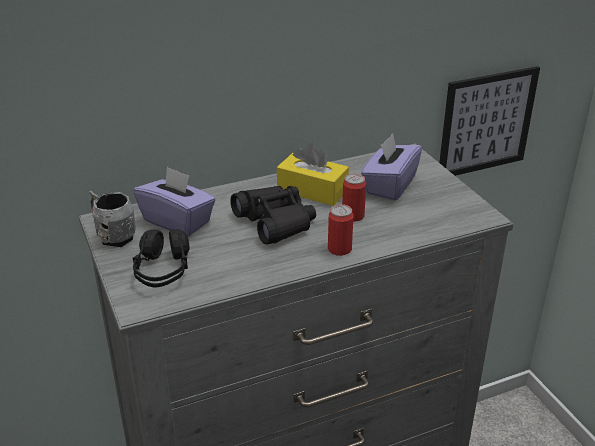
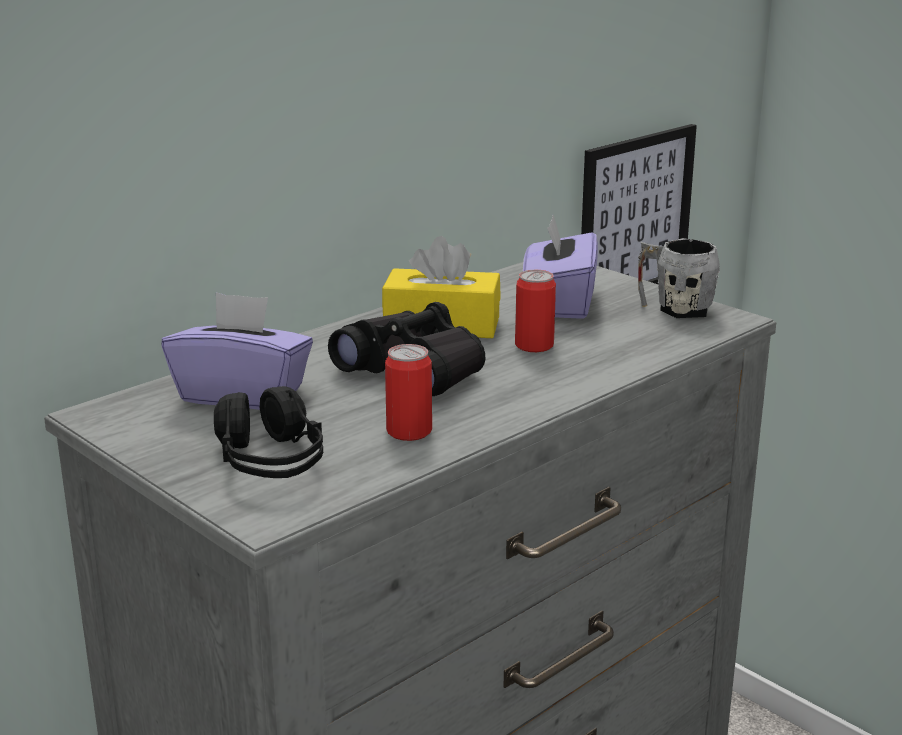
camera: 20 degrees left, 10 degrees down
grey mug [89,190,136,247] -> grey mug moved to [638,238,720,318]
can [328,204,354,256] -> can moved to [385,344,432,441]

